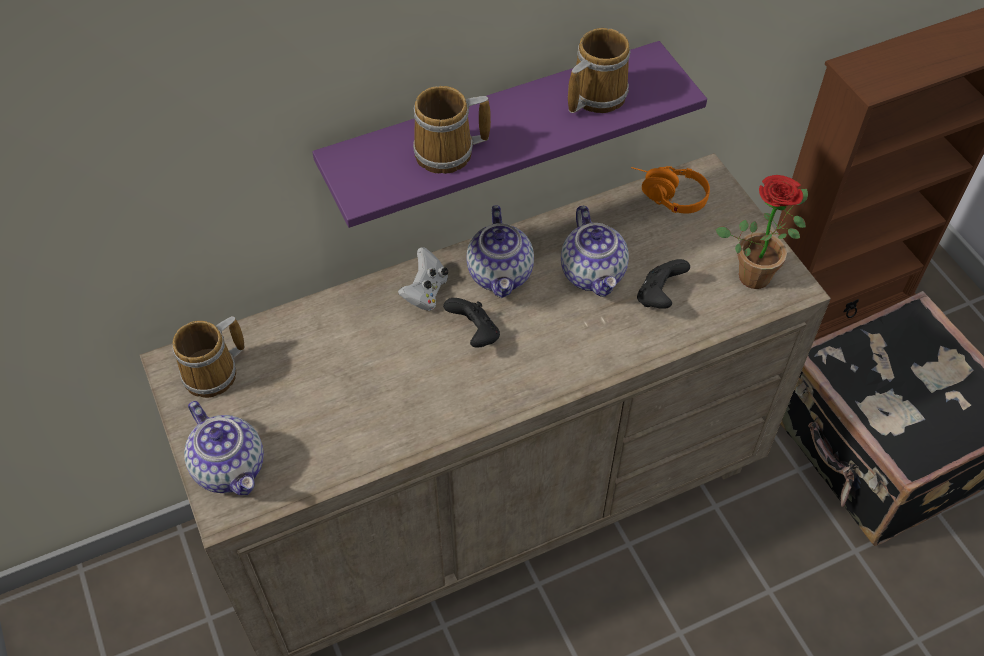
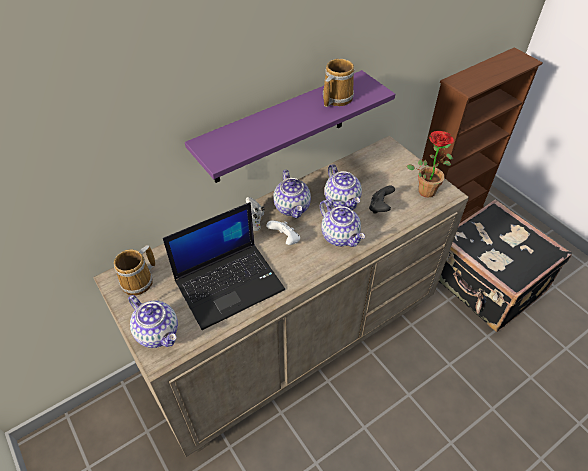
camera: 10 degrees left, 5 degrees down
mug [413,86,491,174] -> none
black game controller [443,298,500,348] -> white game controller [267,220,300,245]
orange headphones [631,166,710,214] -> none
none -> laptop [163,202,285,330]
none -> teapot [320,200,365,247]

